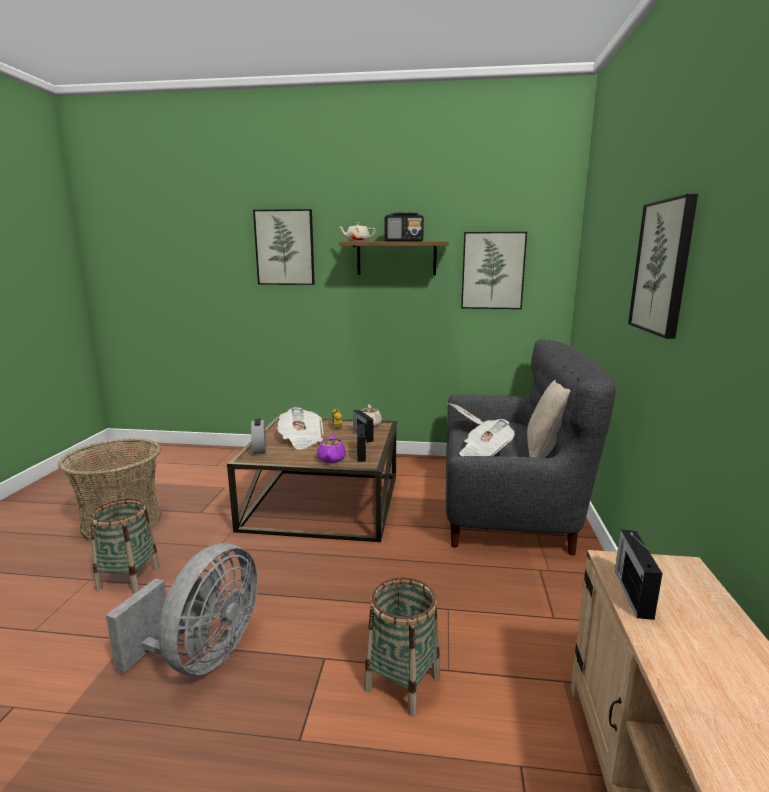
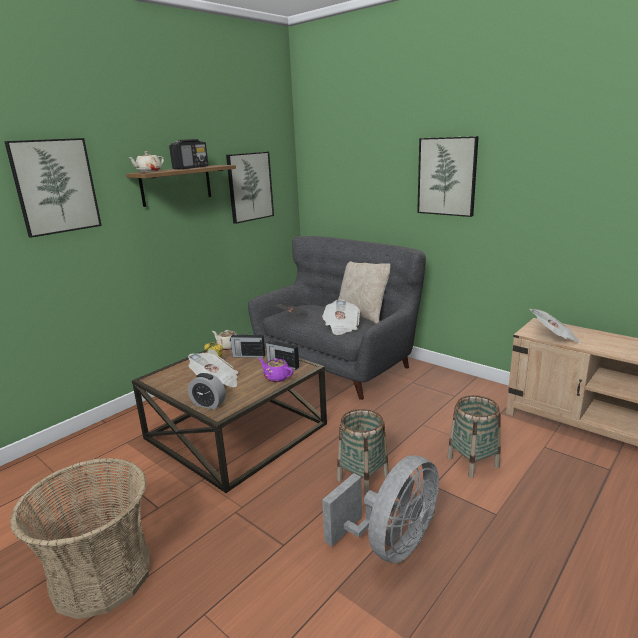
camera: 55 degrees left, 5 degrees up
basket [90,498,160,593] -> basket moved to [337,409,389,495]
grey fan [106,543,258,675] -> grey fan turned 75 degrees clockwise [322,455,439,563]
radio [615,530,662,620] -> newspaper [530,309,581,343]

